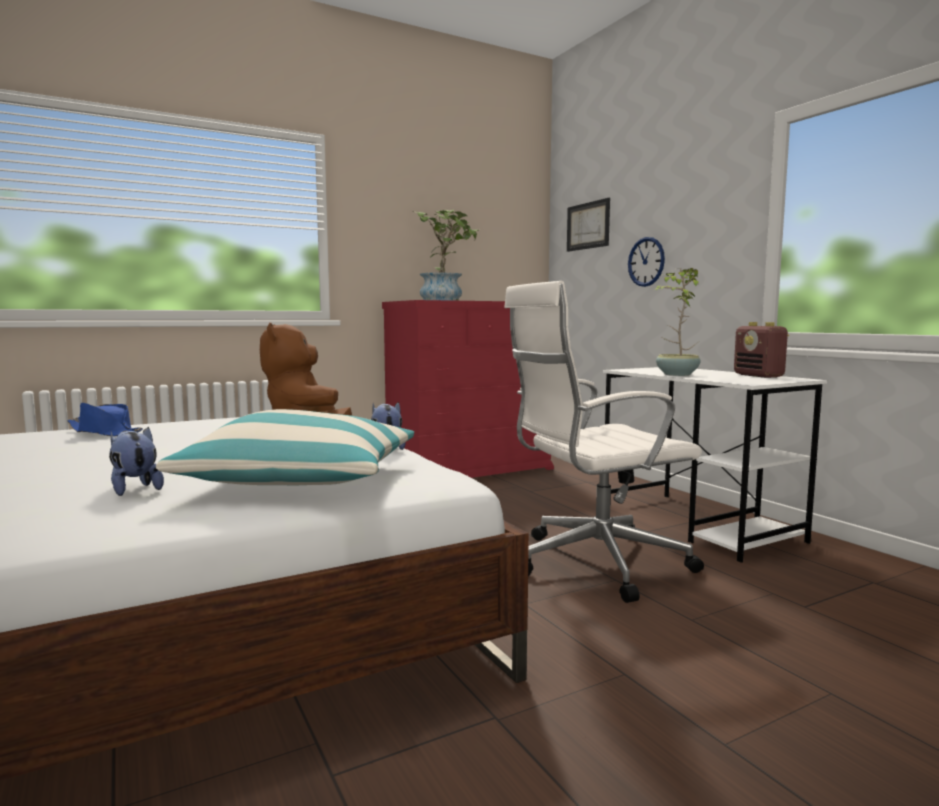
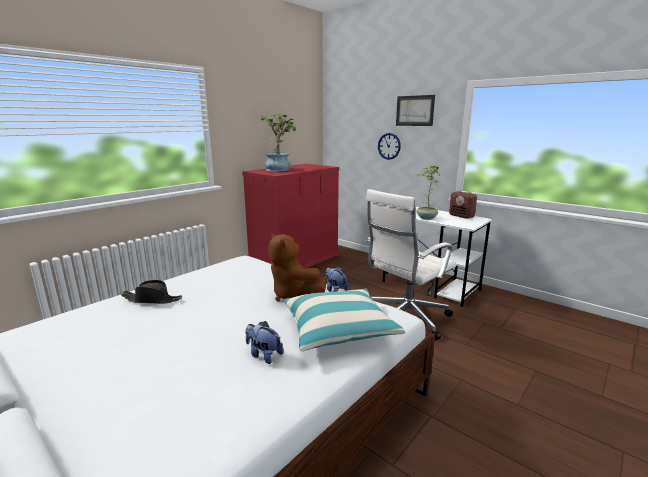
camera: 20 degrees left, 10 degrees up
blue hat [67,403,143,436] -> black hat [121,280,182,304]
picture [567,198,610,252] -> picture moved to [396,95,435,126]

